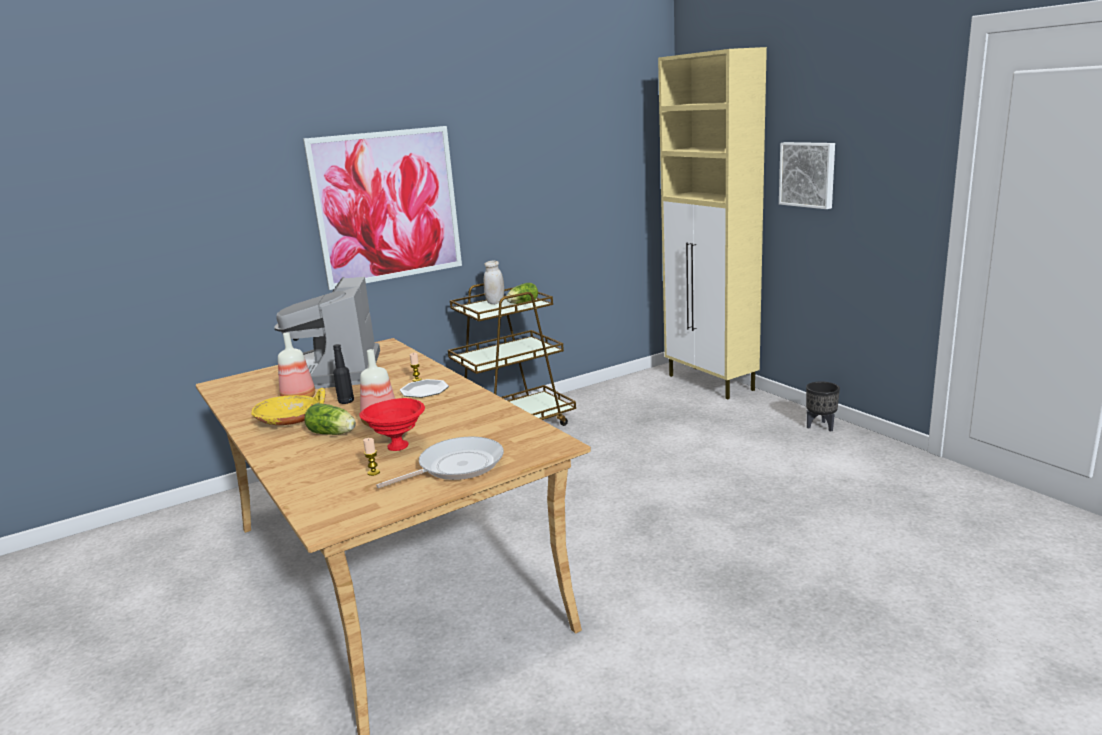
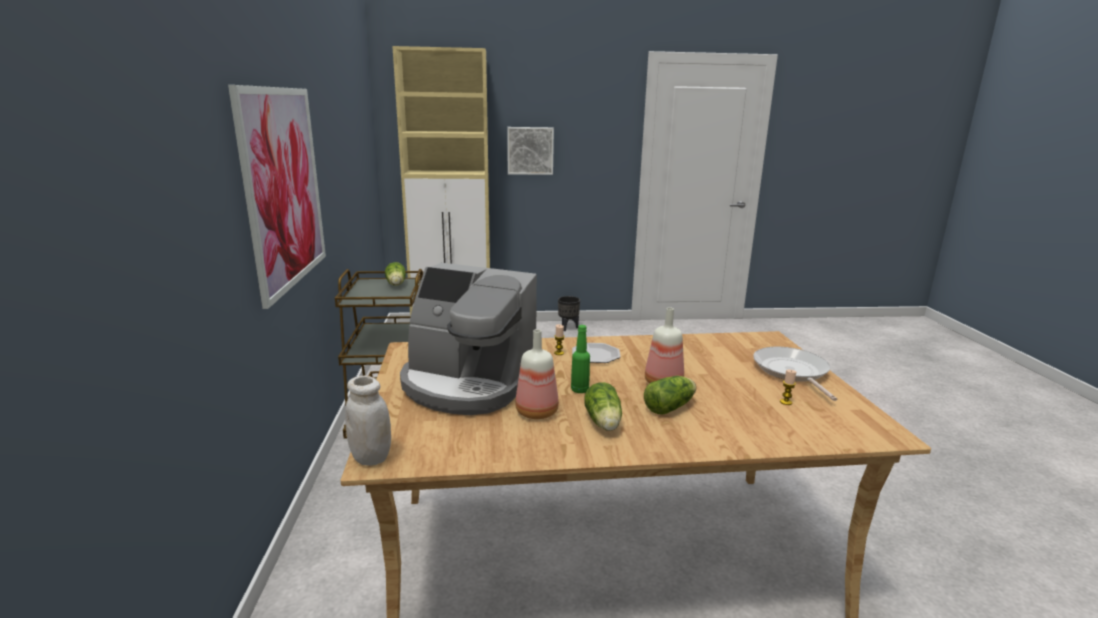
camera: 65 degrees left, 0 degrees up
yellow bowl [251,388,325,425] -> lettuce [584,382,622,431]
black bottle [333,344,354,404] -> green bottle [571,325,590,393]
red bowl [359,398,425,451] -> none
white jar [484,260,504,304] -> white jar moved to [345,375,391,466]

